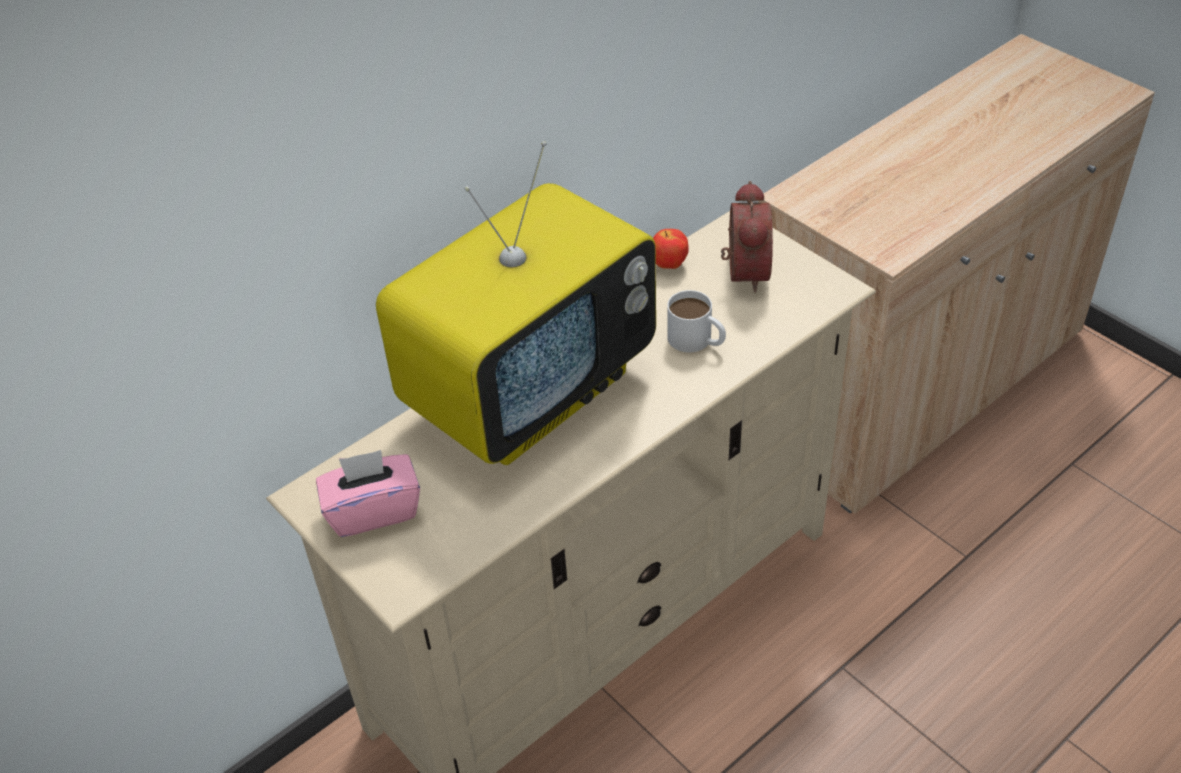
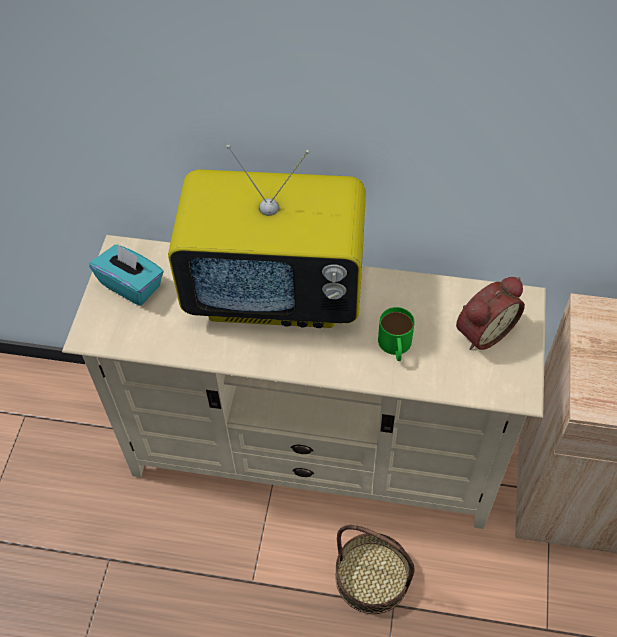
camera: 50 degrees right, 10 degrees up
pink tissue box [316,450,420,537] -> turquoise tissue box [89,243,164,306]
apple [653,229,688,269] -> none
white mug [667,290,726,352] -> green mug [378,307,415,361]
none -> basket [335,525,414,614]

